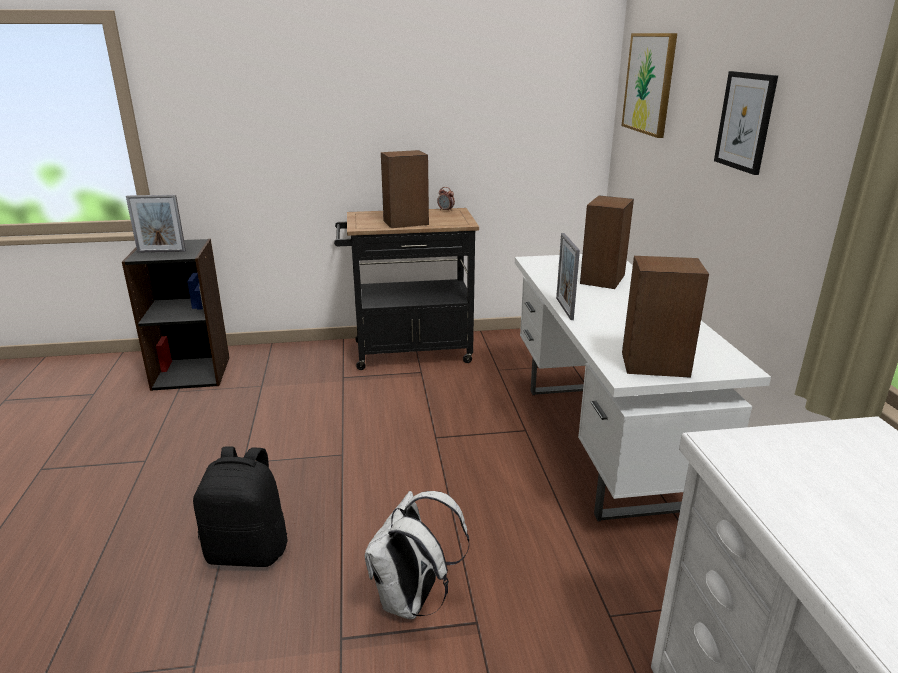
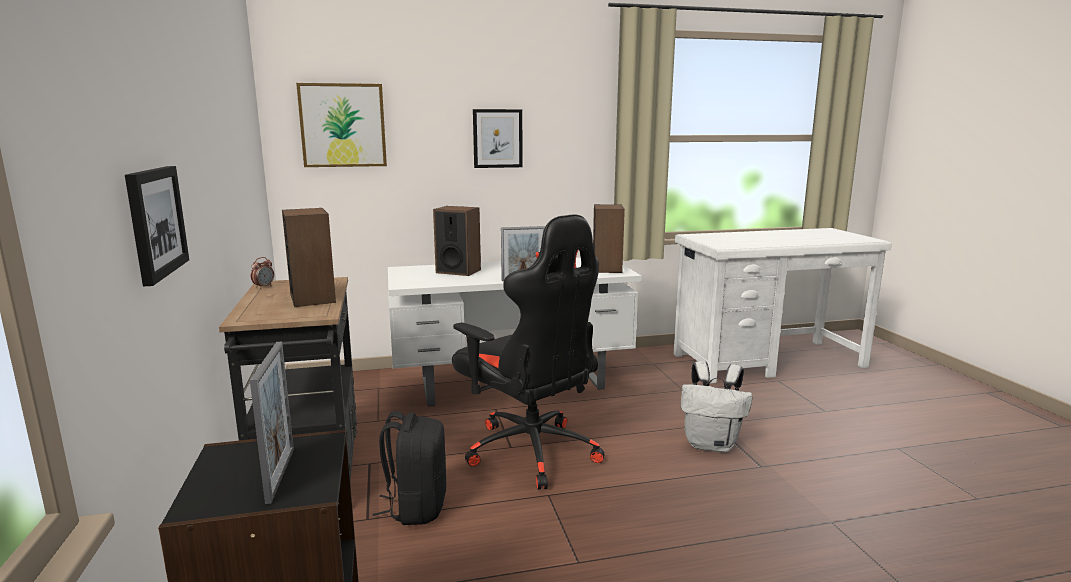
camera: 95 degrees left, 10 degrees down
black backpack [193,446,288,567] -> black backpack moved to [373,411,446,525]
none -> picture [125,166,189,286]
none -> black office chair [452,214,604,490]

